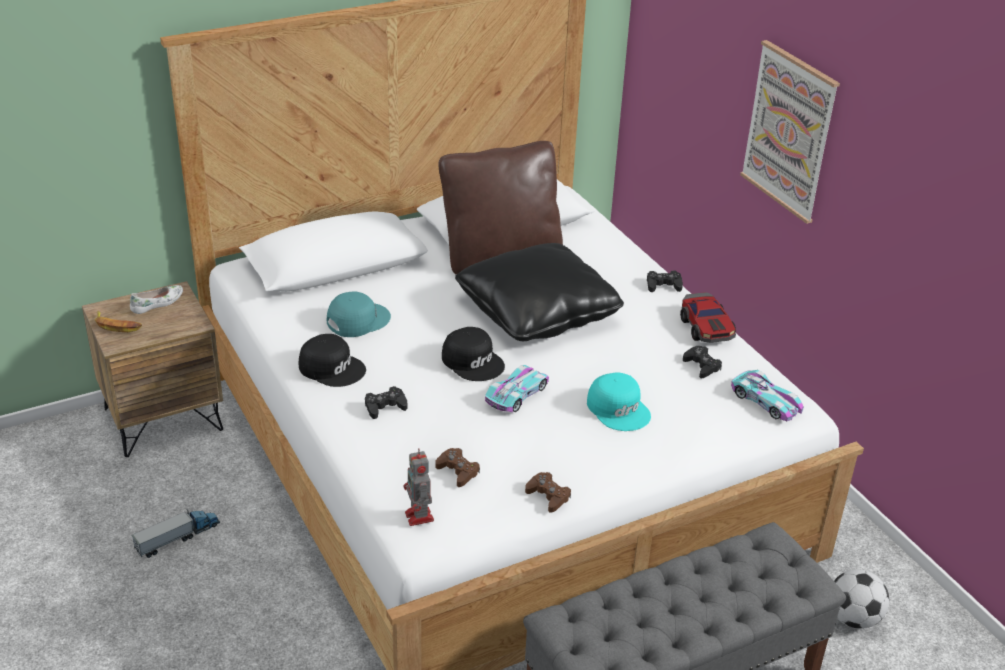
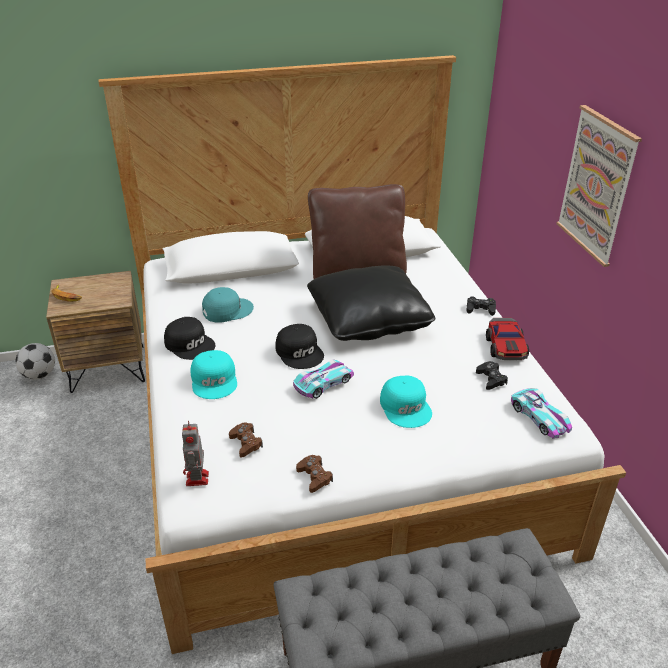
camera: 15 degrees right, 0 degrees up
white shoe [130,285,183,314] -> none
toy truck [132,509,220,558] -> none
black game controller [365,386,407,419] -> turquoise cap [190,350,237,399]
football [834,569,889,629] -> football moved to [16,343,55,380]

